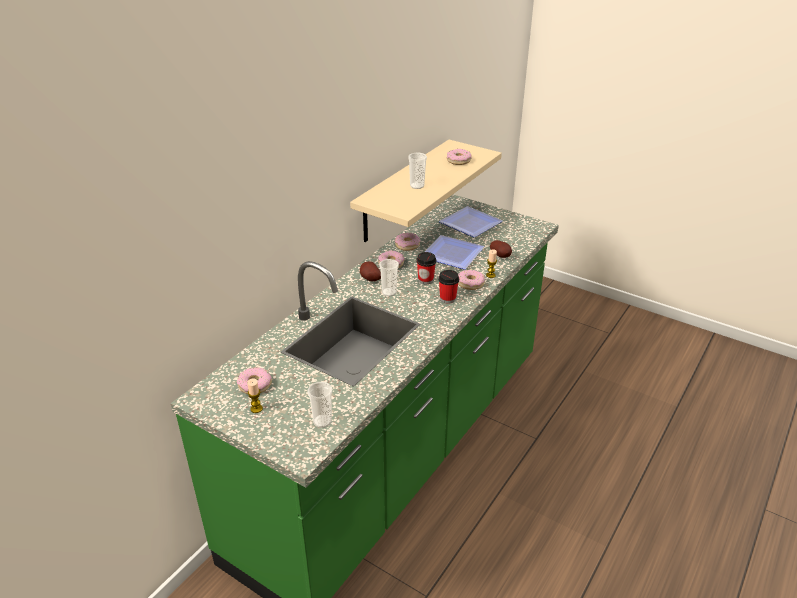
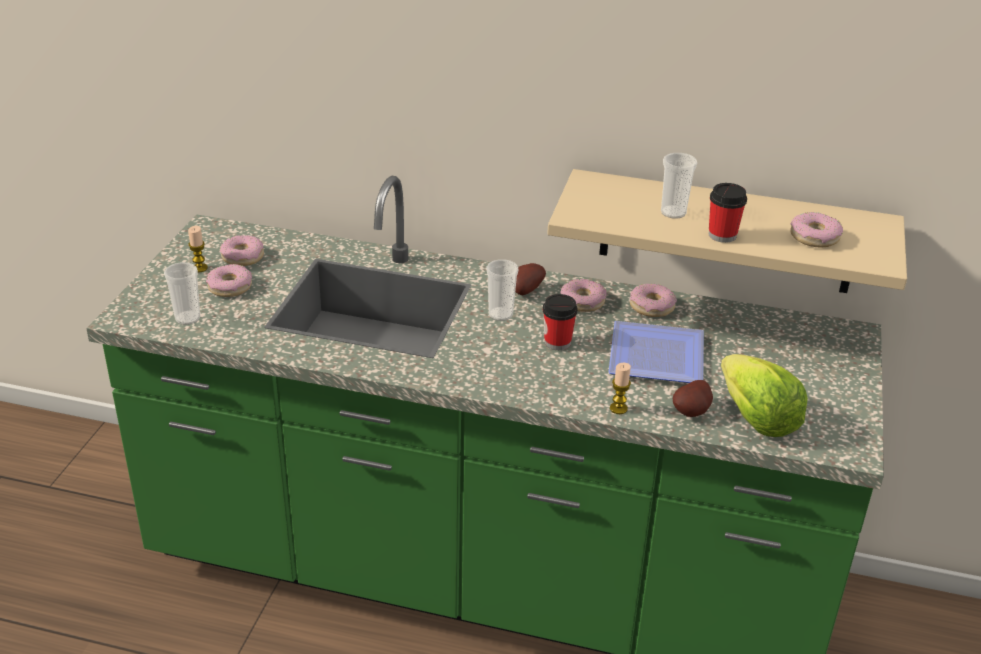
camera: 70 degrees right, 0 degrees up
cup [438,270,459,304] -> cup moved to [709,183,747,243]
plate [439,206,502,238] -> none
donut [458,269,485,290] -> donut moved to [206,264,252,297]
none -> lettuce [721,354,808,437]

